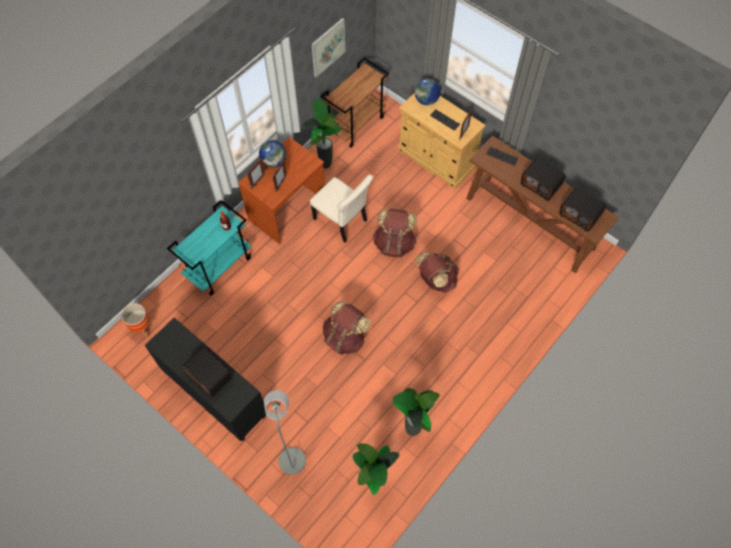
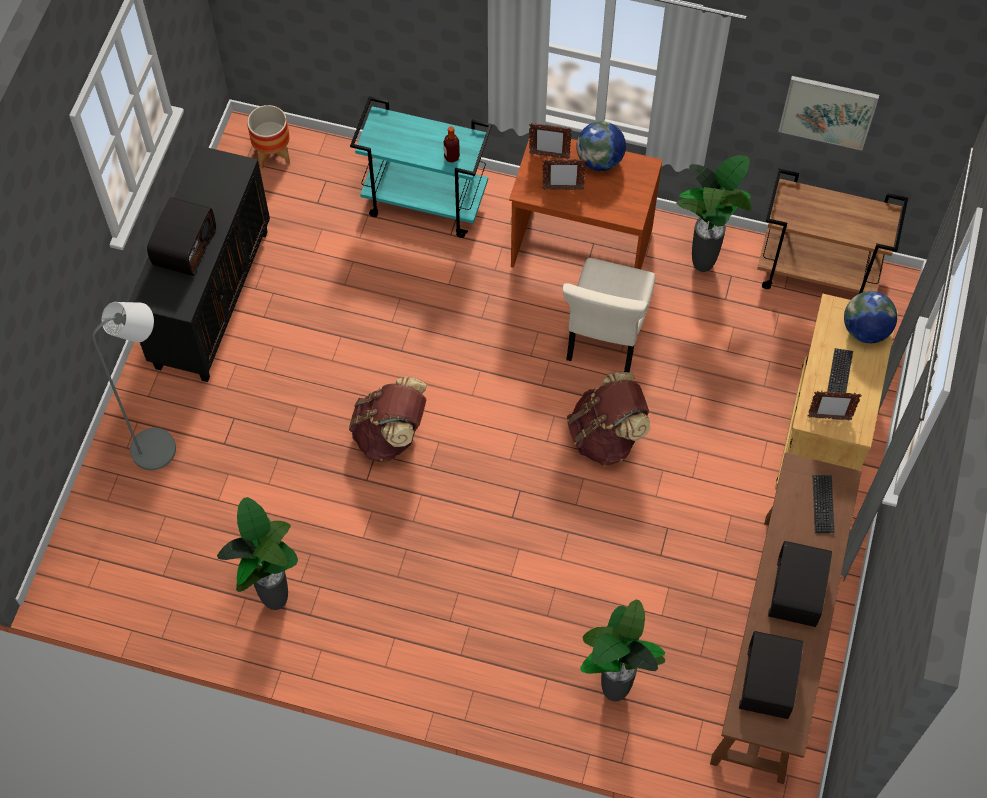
camera: 65 degrees right, 0 degrees up
potted plant [352,443,399,495] -> potted plant moved to [580,600,665,701]
brown backpack [414,253,459,293] -> none

